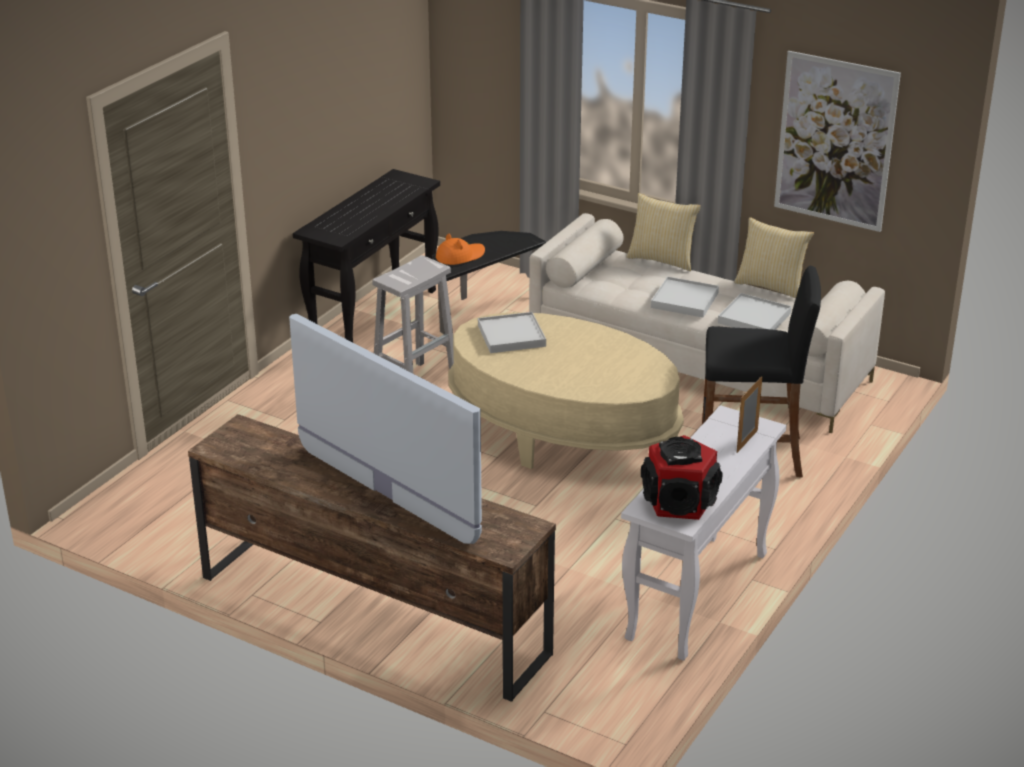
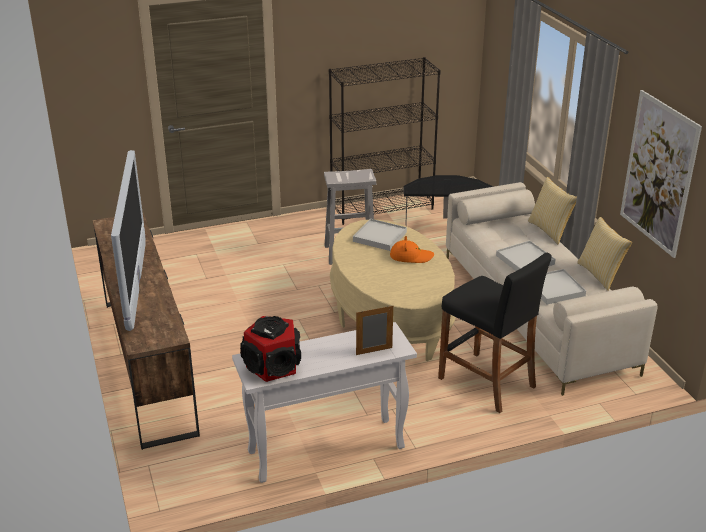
camera: 40 degrees right, 0 degrees up
black console table [293,169,440,342] -> black bookcase [329,57,441,225]
orange hat [436,234,485,265] -> orange hat moved to [390,236,434,263]

